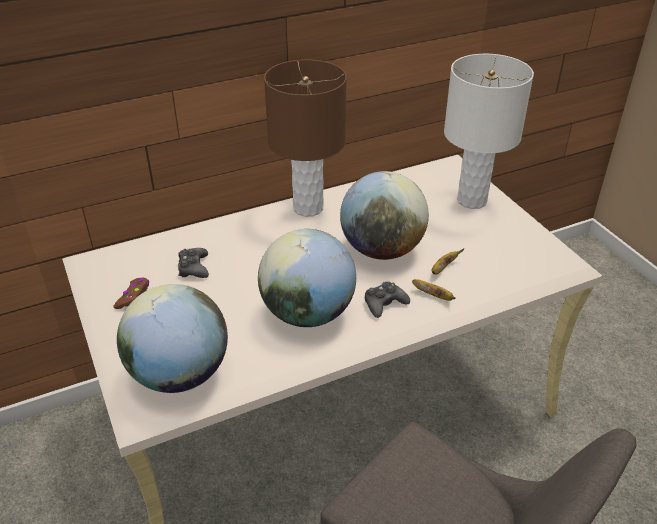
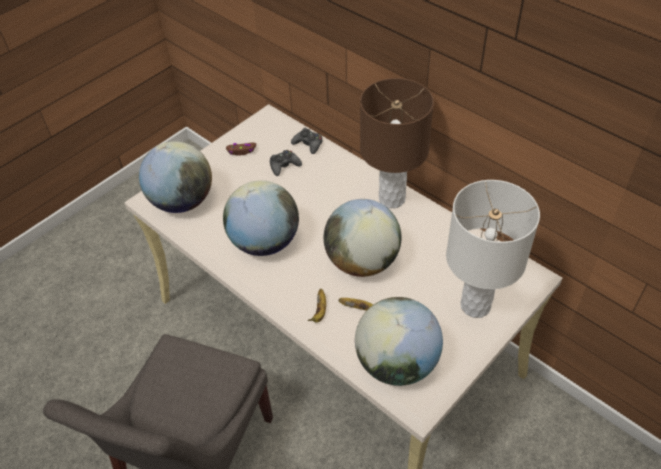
camera: 70 degrees right, 10 degrees up
black game controller [365,281,410,318] -> black game controller moved to [291,128,322,154]
none -> globe [355,297,443,386]

